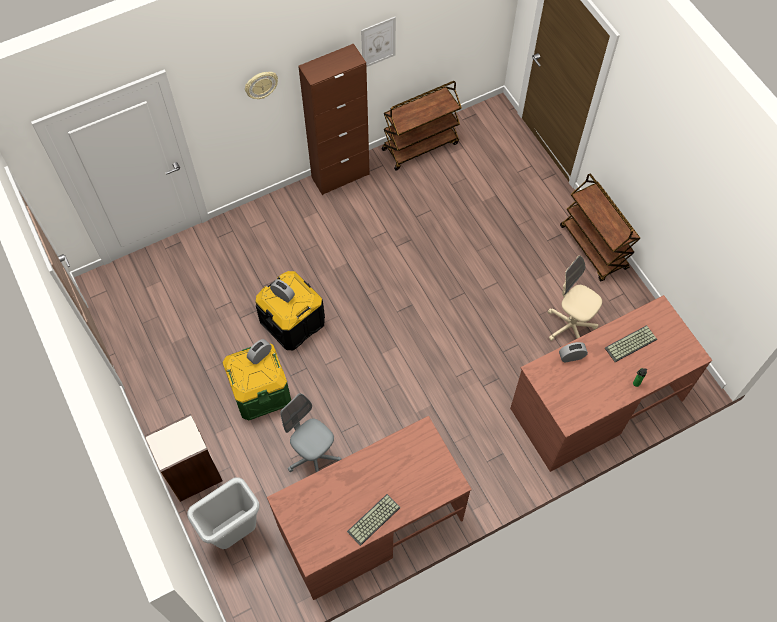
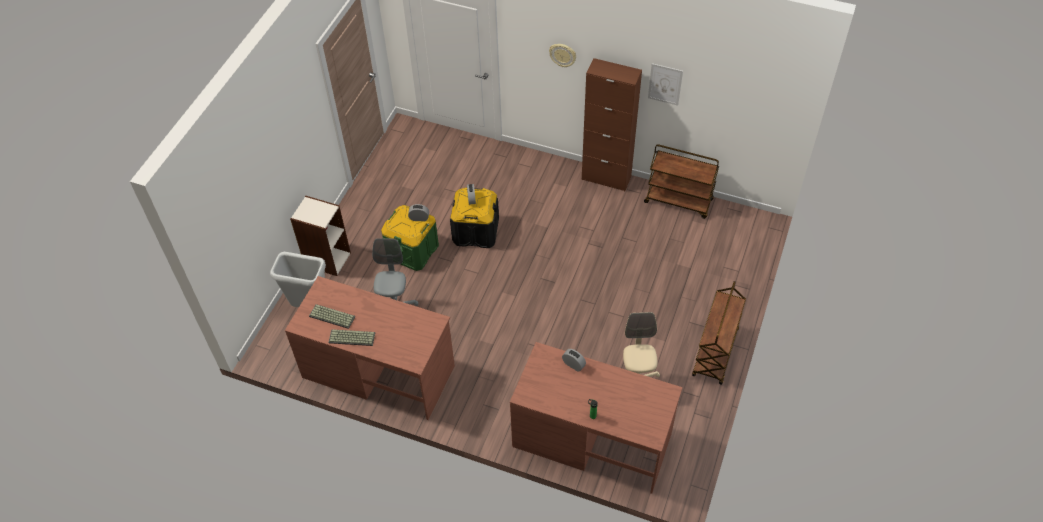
camera: 50 degrees right, 10 degrees down
keyboard [605,325,657,362] -> keyboard moved to [309,304,355,329]

